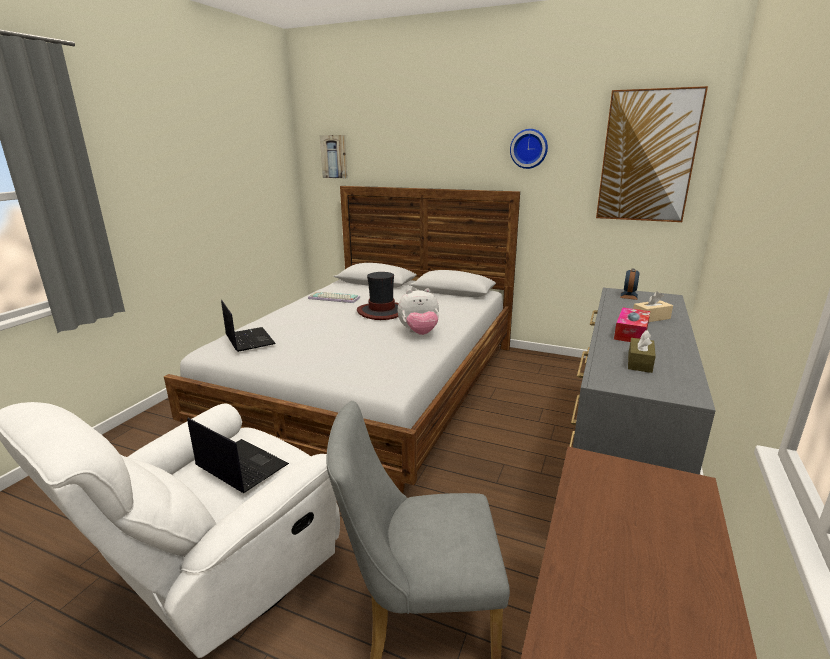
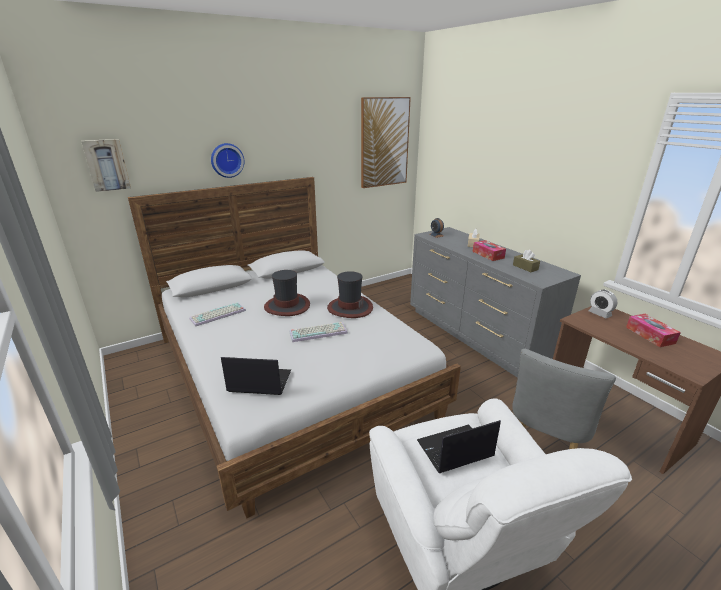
camera: 55 degrees left, 5 degrees up
plush toy [398,289,439,335] -> hat [327,271,373,318]
wall clock [510,129,548,169] -> wall clock moved to [211,143,244,178]
none -> keyboard [289,322,348,342]
none -> alarm clock [589,290,618,319]
none -> tissue box [626,314,681,347]

